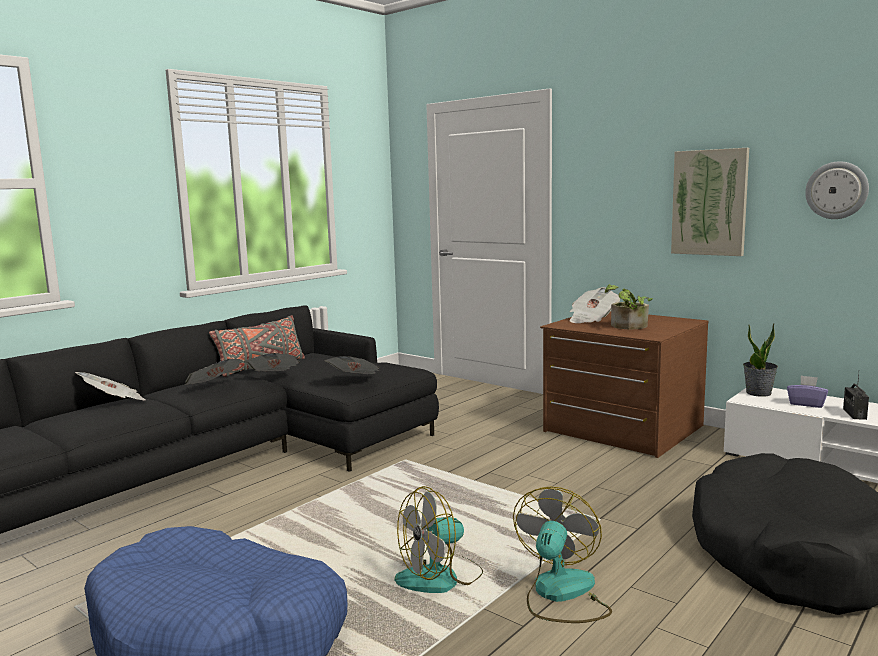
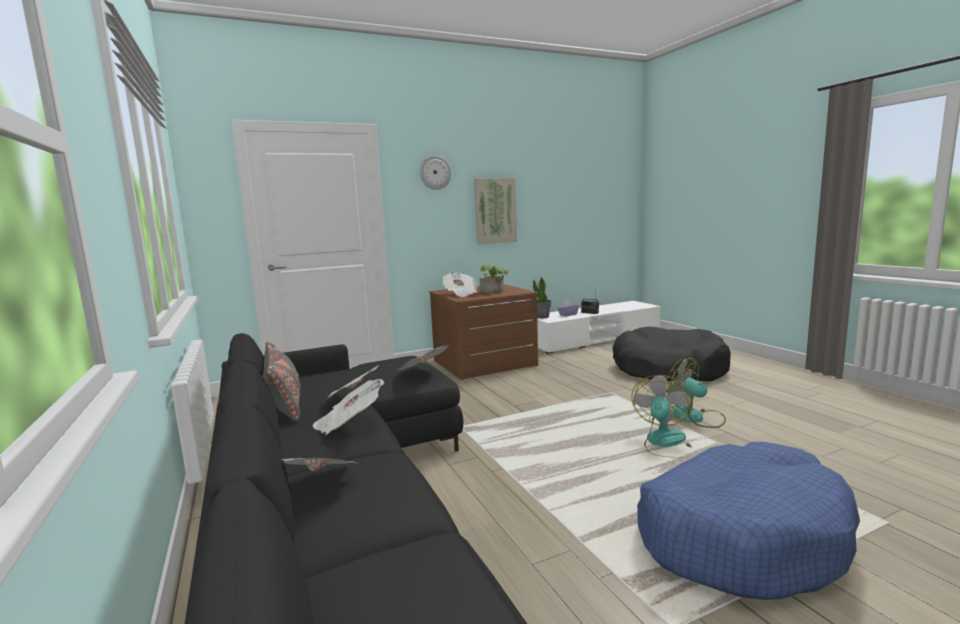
camera: 65 degrees left, 0 degrees up
fan [395,486,483,593] -> fan turned 150 degrees counterclockwise [631,375,693,458]
wall clock [805,161,869,219] -> wall clock moved to [420,155,451,190]

